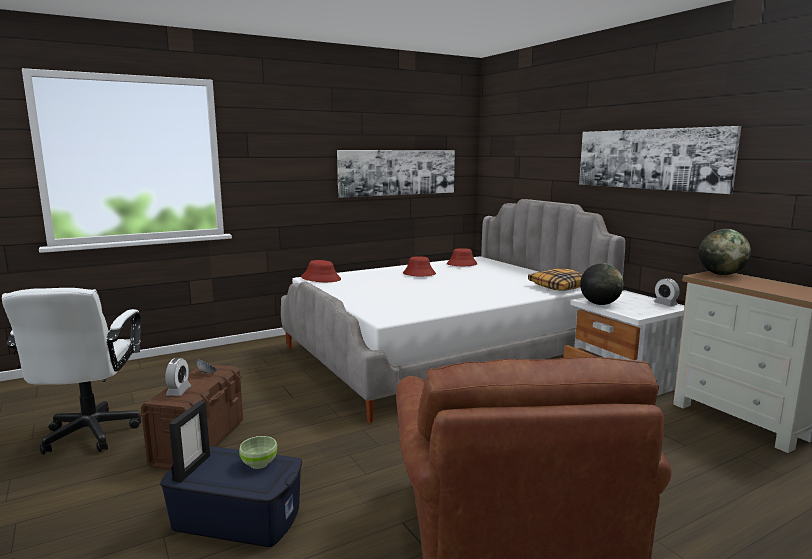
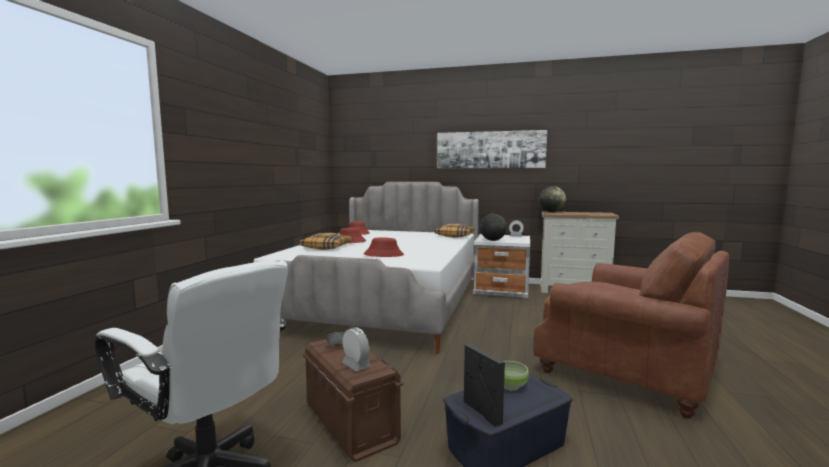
camera: 45 degrees left, 5 degrees down
red hat [301,260,341,282] -> red hat moved to [363,237,404,257]
picture [337,150,455,198] -> none
none -> pillow [299,233,352,250]

